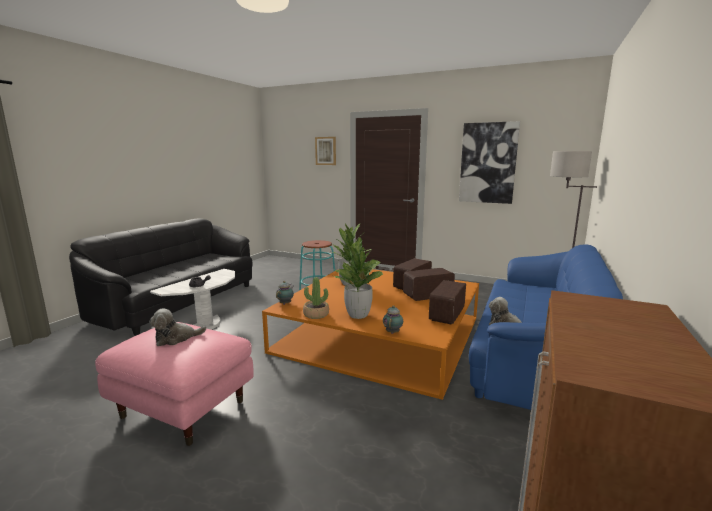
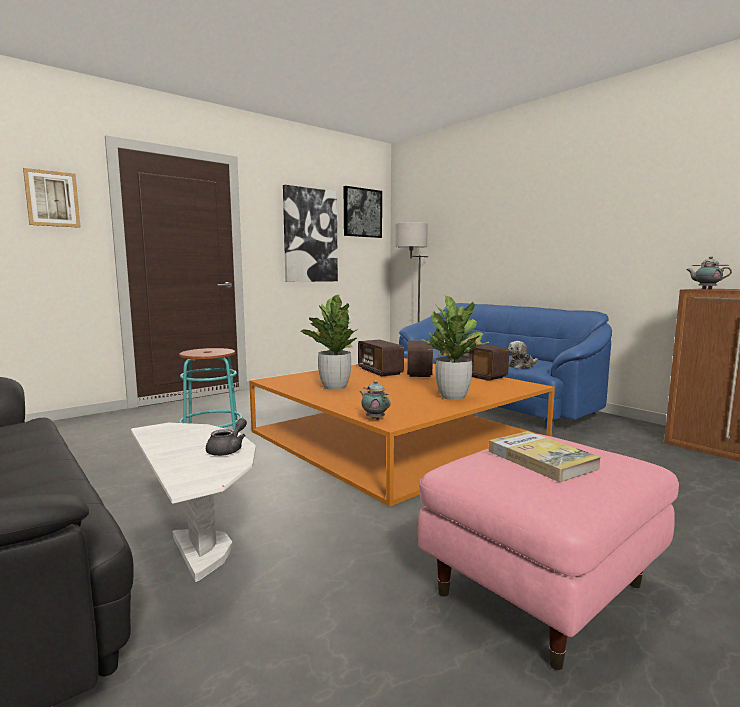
camera: 65 degrees left, 5 degrees down
plush toy [149,309,206,346] -> book [489,431,601,482]
potted plant [303,277,329,319] -> none
teapot [383,305,403,334] -> teapot moved to [686,256,732,289]
none -> picture [344,186,382,238]

